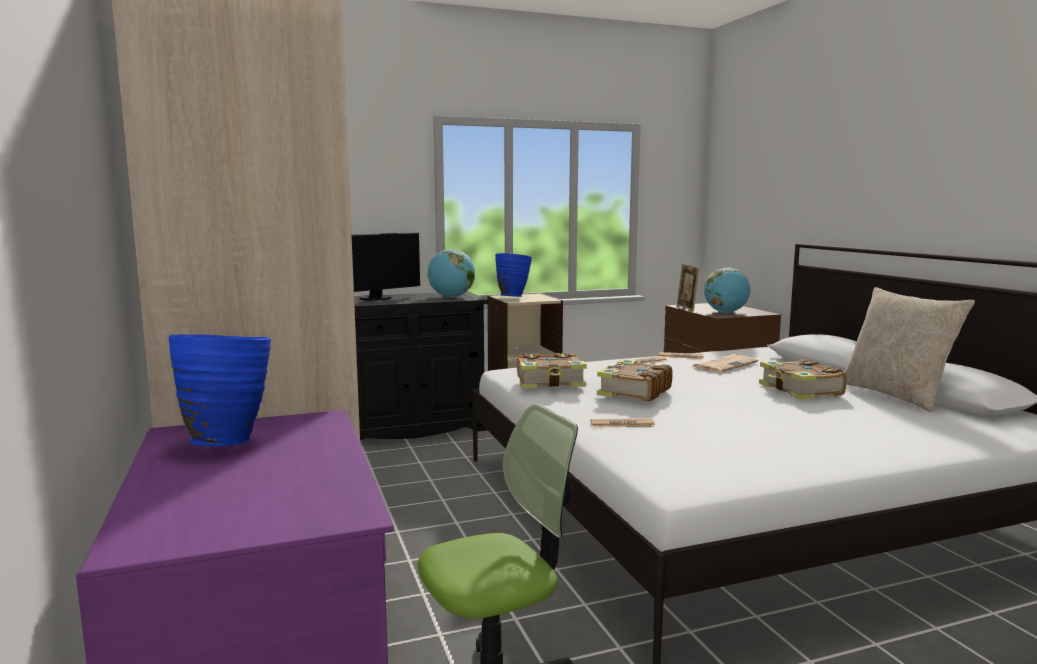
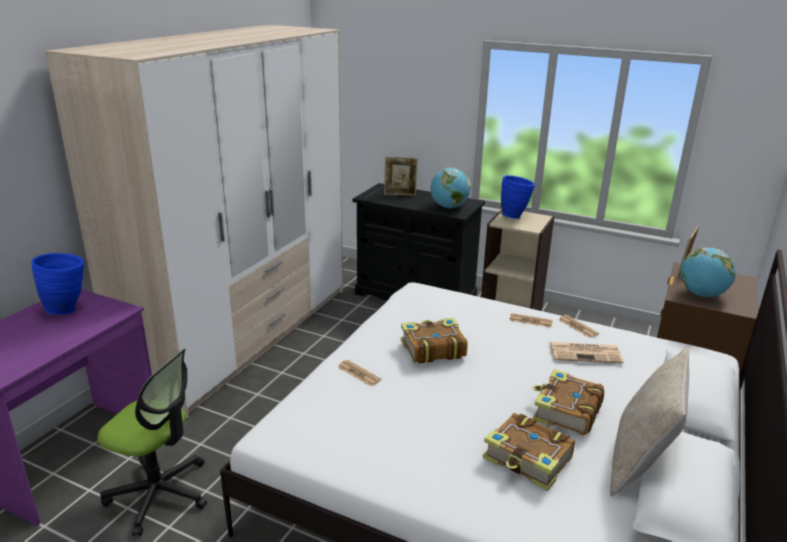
camera: 45 degrees right, 15 degrees up
monitor [352,232,420,301] -> picture frame [384,157,418,196]
book [517,353,587,388] -> book moved to [483,413,575,491]

